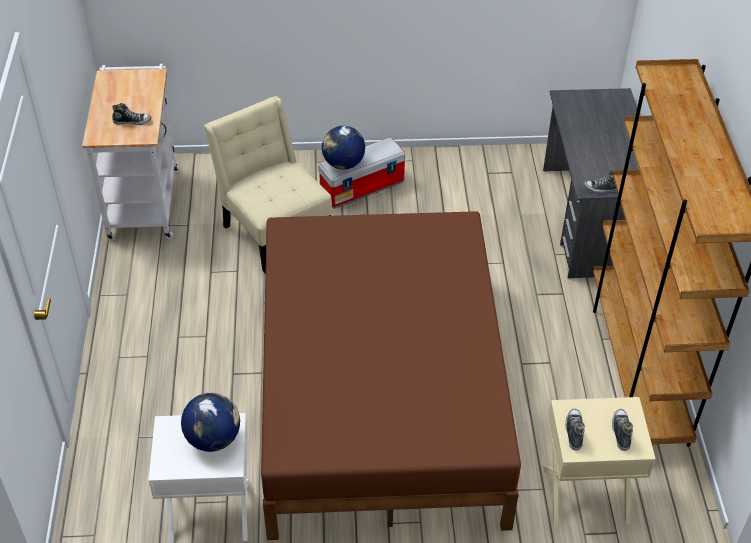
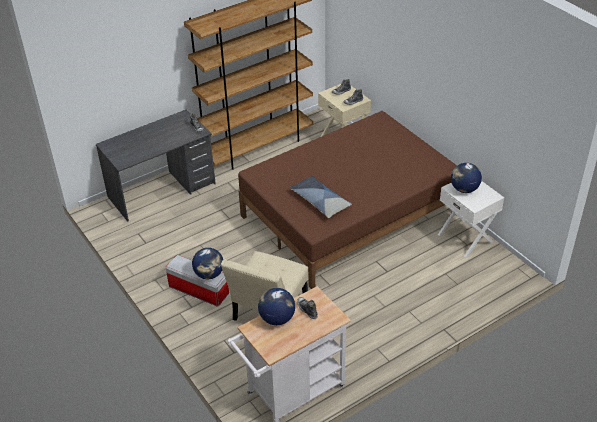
camera: 120 degrees left, 5 degrees down
none -> globe [258,288,295,325]
none -> pillow [290,176,352,218]

